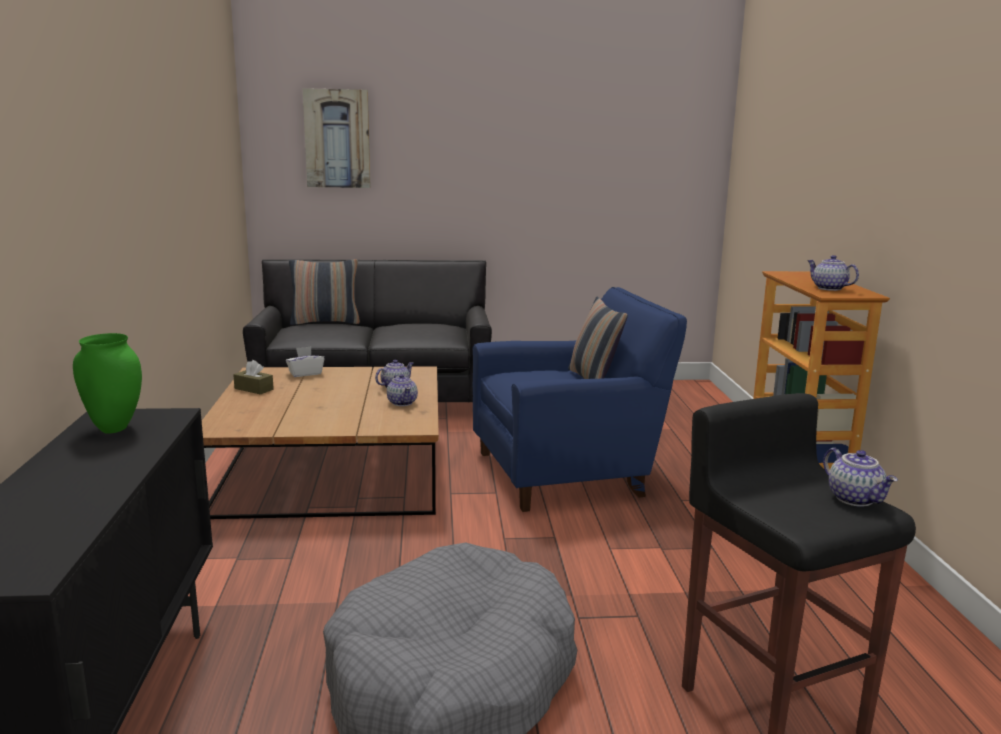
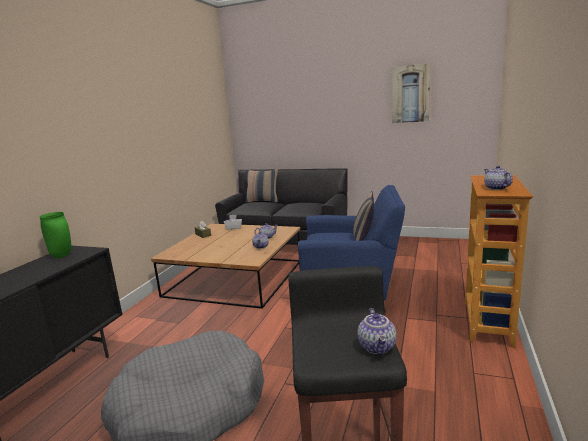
camera: 25 degrees right, 0 degrees up
picture [303,88,371,188] -> picture moved to [392,64,430,123]

